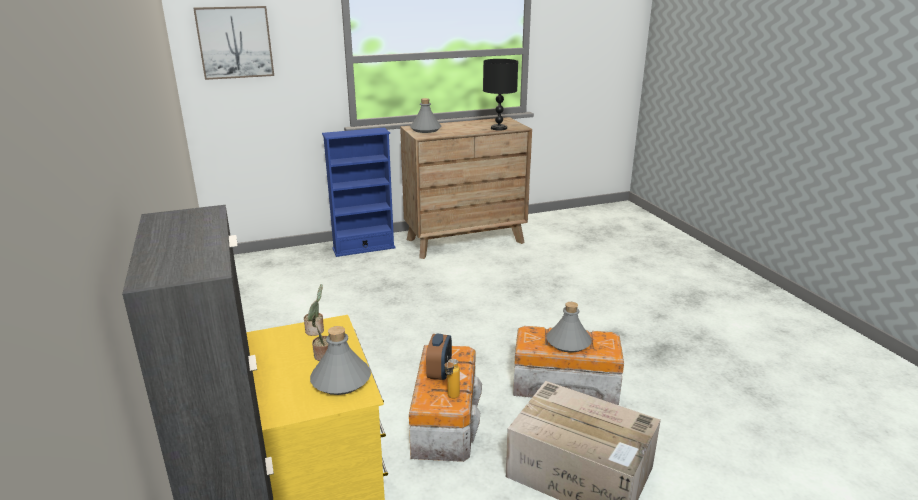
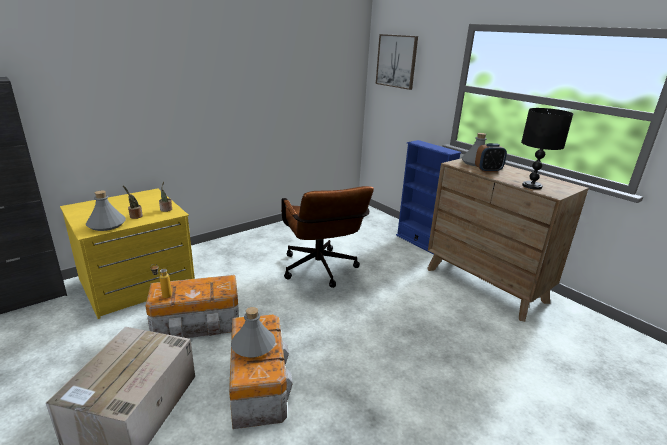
camera: 70 degrees right, 0 degrees up
alarm clock [426,334,452,380] -> alarm clock moved to [475,143,507,172]
none -> brown office chair [281,186,374,288]

